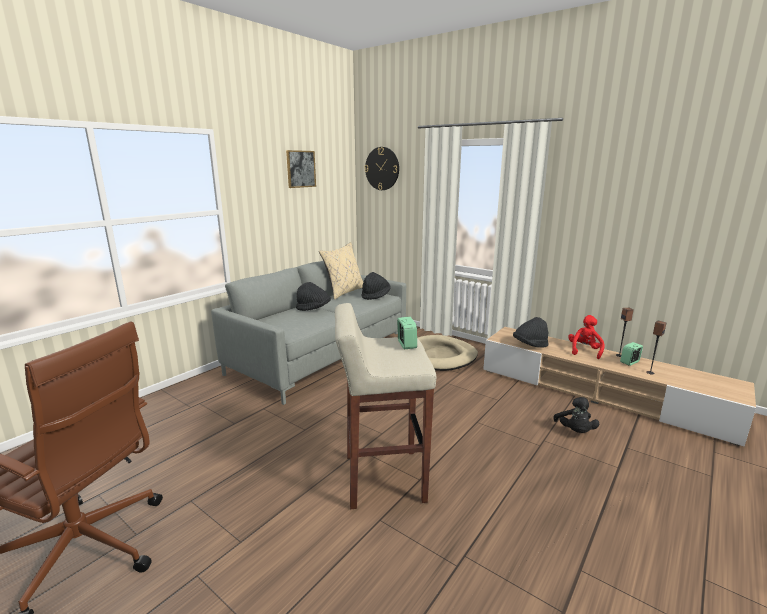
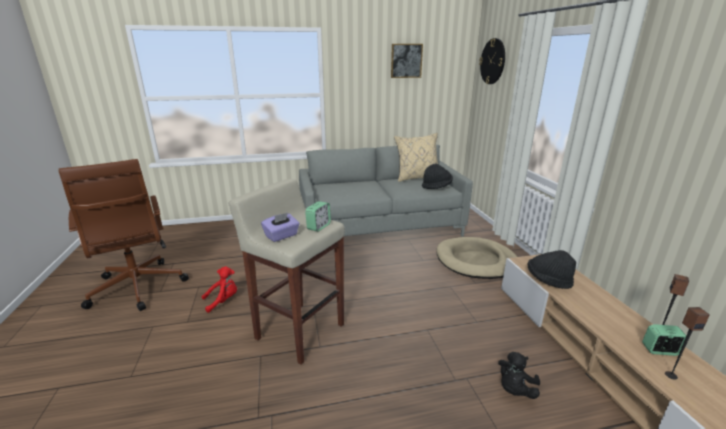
camera: 40 degrees right, 5 degrees up
black hat [296,282,331,311] -> none
red plush toy [568,315,605,359] -> red plush toy moved to [202,266,237,313]
none -> purple tissue box [261,213,299,242]

